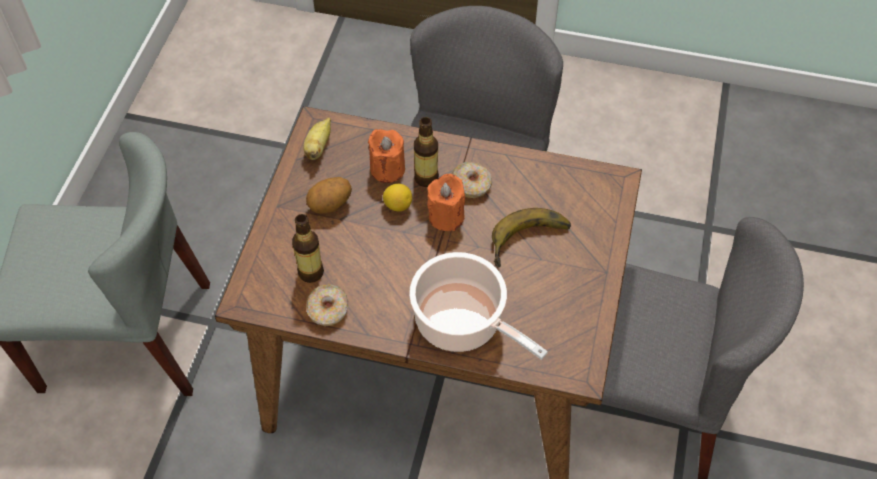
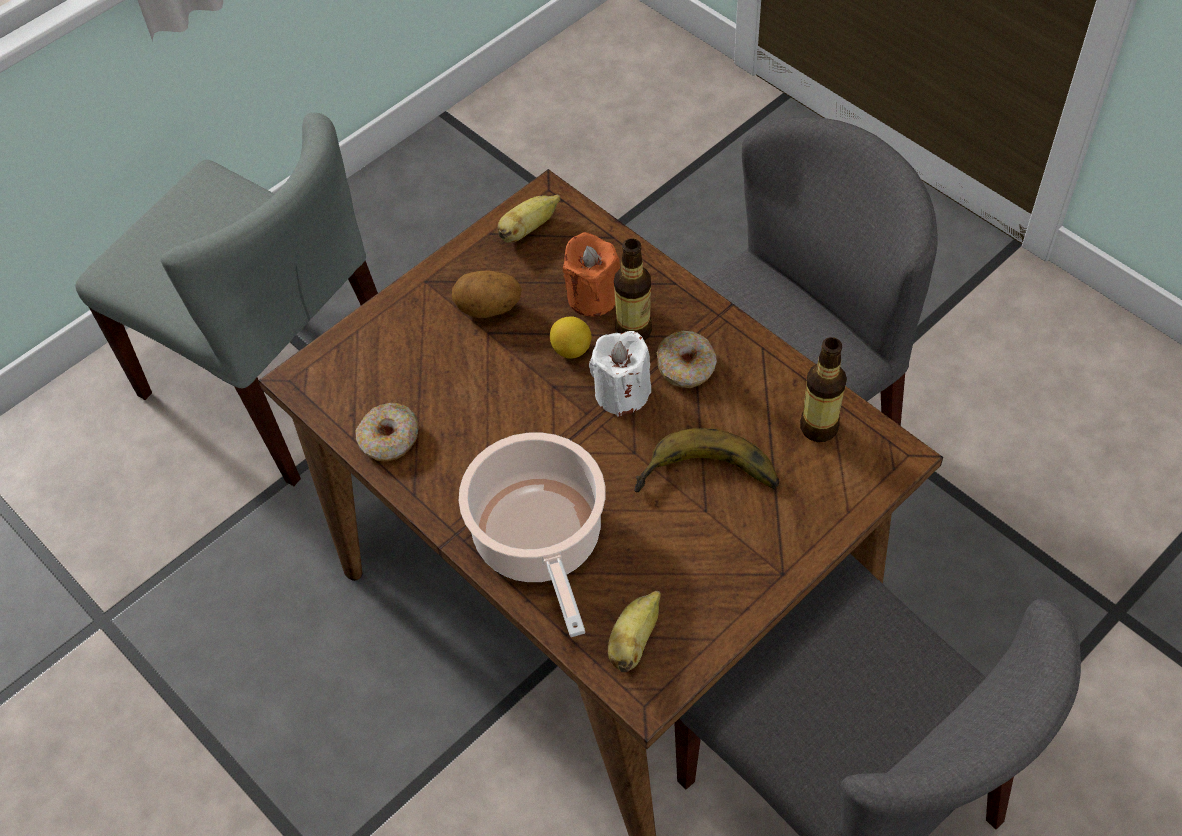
camera: 35 degrees right, 0 degrees up
bottle [292,214,324,283] -> bottle moved to [800,337,847,442]
orange candle [427,174,465,231] -> white candle [589,331,651,417]
none -> banana [608,591,661,672]

